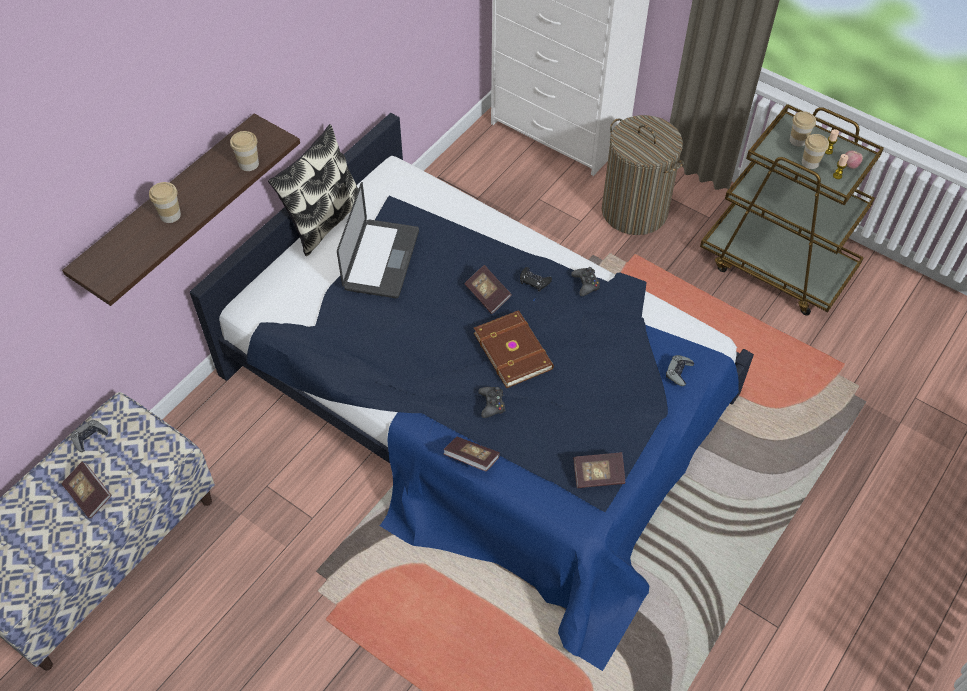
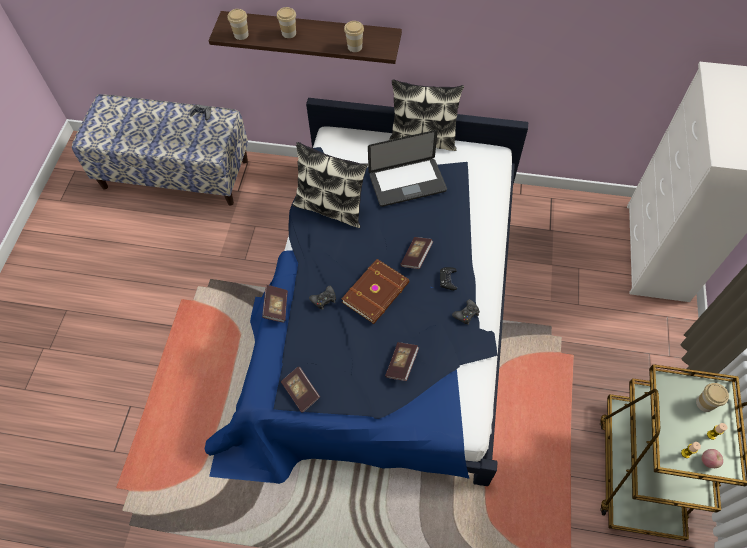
camera: 65 degrees right, 5 degrees up
book [62,462,112,518] -> book moved to [385,342,419,381]
laundry basket [602,115,684,235] -> none
grey game controller [666,355,694,386] -> none
cup [802,134,829,169] -> cup moved to [228,9,249,40]
none -> pillow [293,142,368,228]

